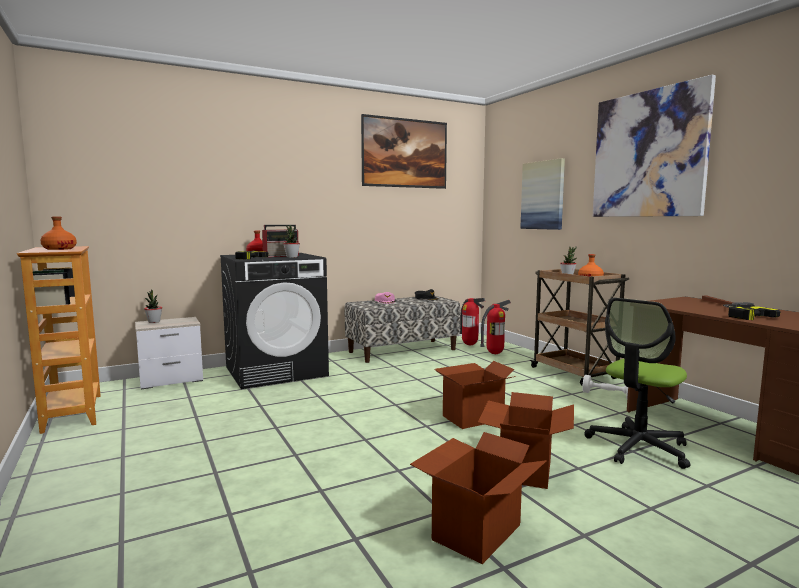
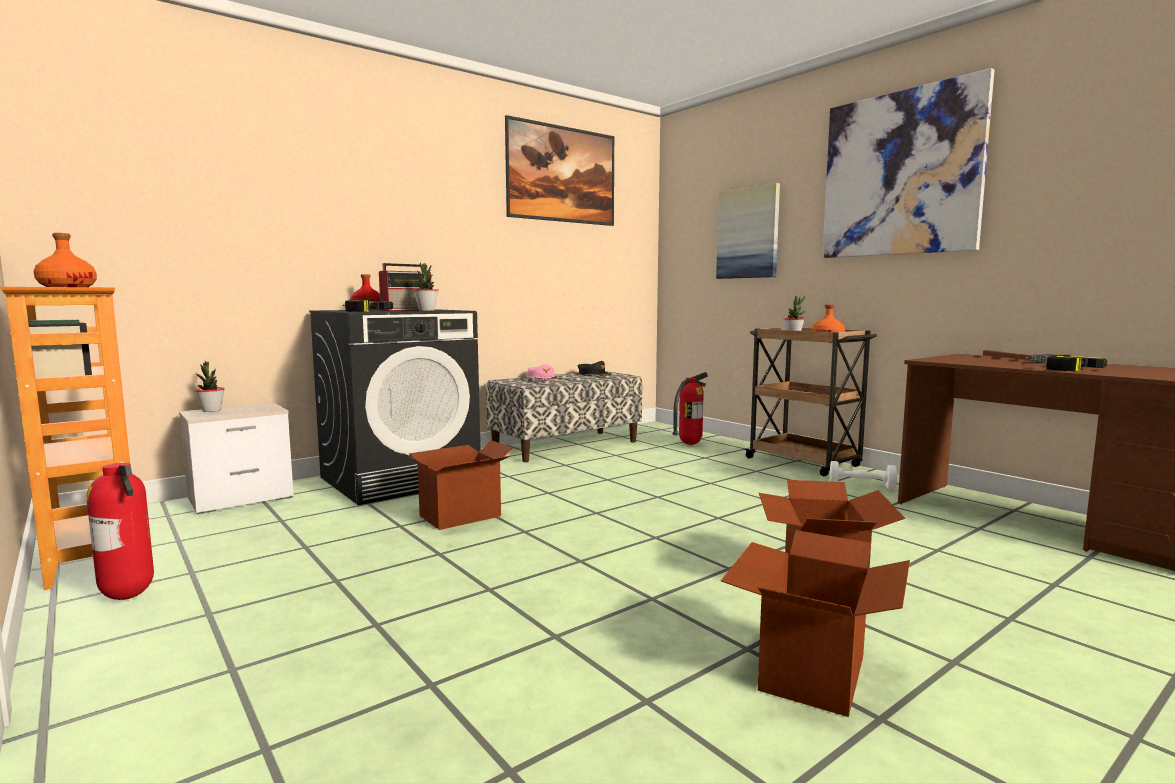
camera: 10 degrees left, 0 degrees up
cardboard box [435,361,516,429] -> cardboard box moved to [403,440,513,530]
fire extinguisher [460,298,485,345] -> fire extinguisher moved to [86,463,154,600]
office chair [584,298,691,469] -> none

